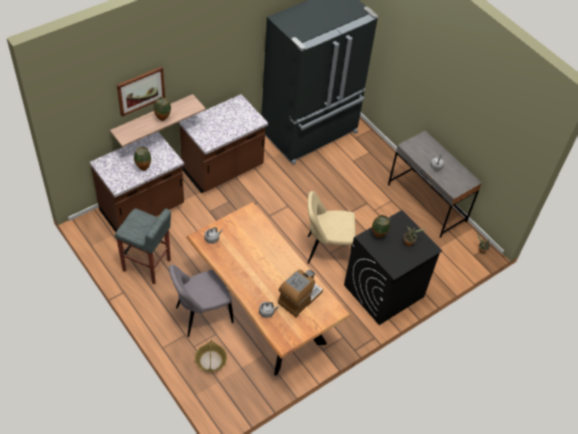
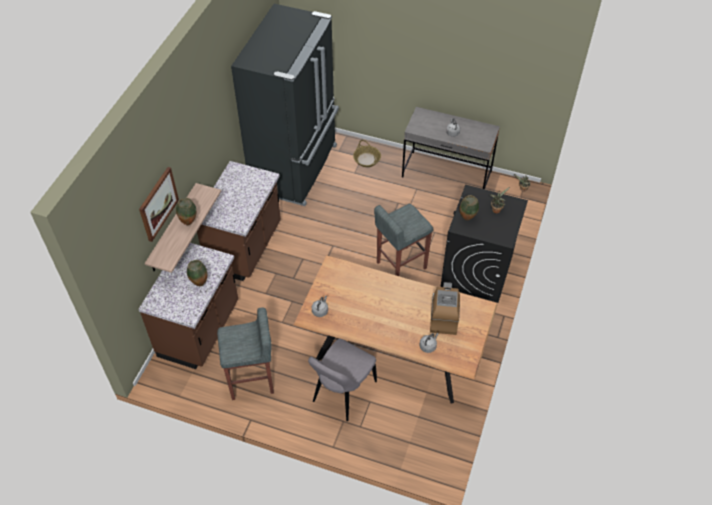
camera: 30 degrees left, 0 degrees up
basket [195,339,227,372] -> basket moved to [353,140,381,167]
beige chair [308,191,356,264] -> grey stool [374,204,434,276]

